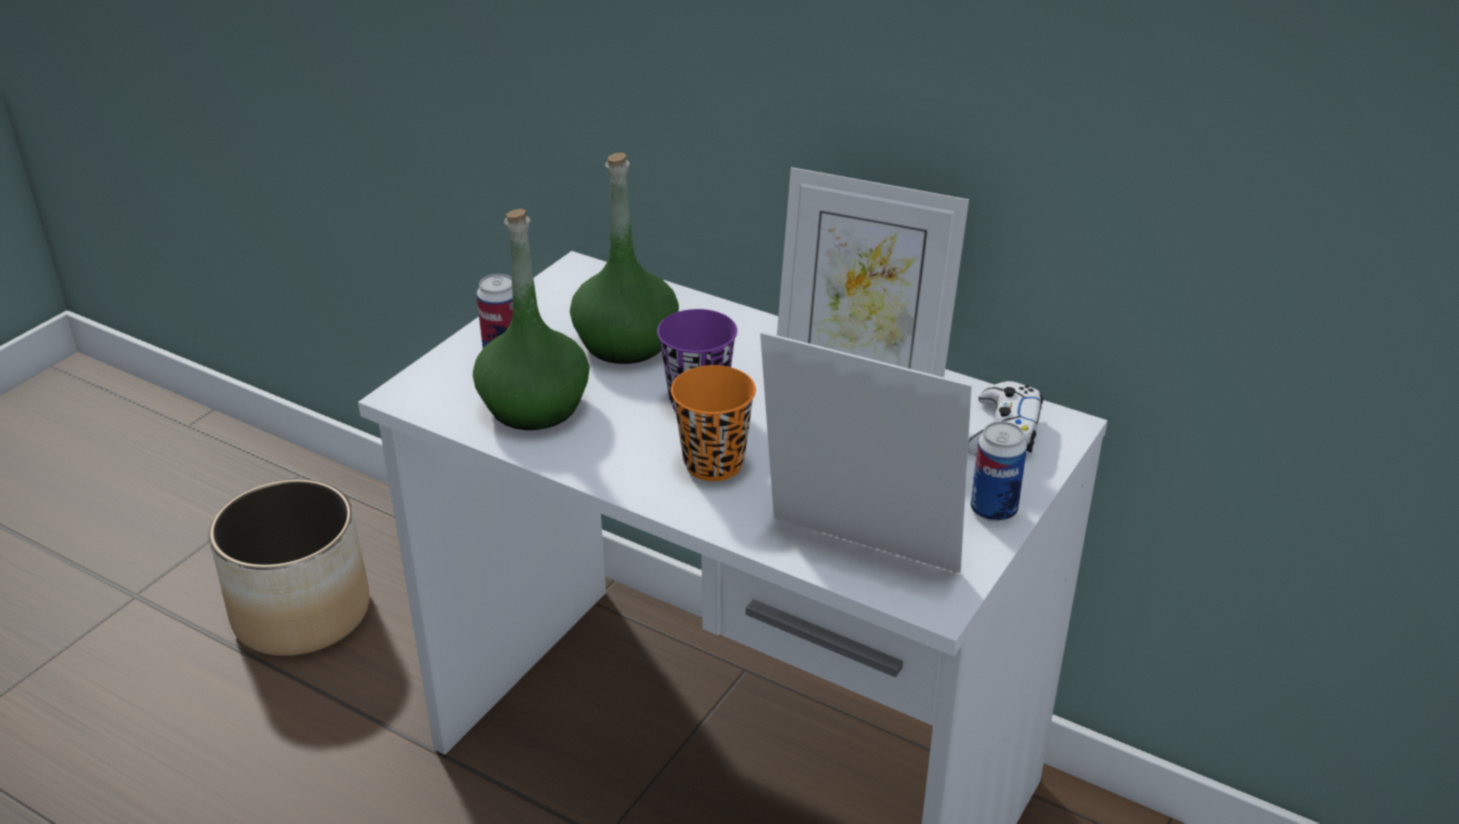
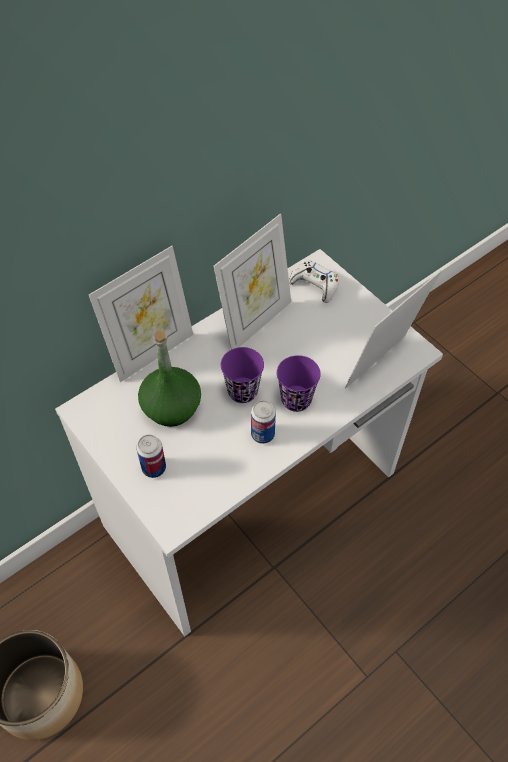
camera: 70 degrees left, 20 degrees up
green bottle [473,209,589,430] -> none
orange cup [671,365,756,481] -> purple cup [277,355,321,412]
can [970,421,1027,522] -> can moved to [251,400,276,444]
none -> picture frame [89,246,193,382]

